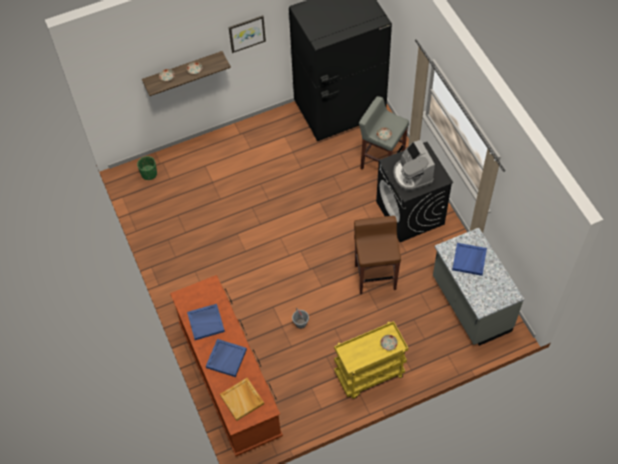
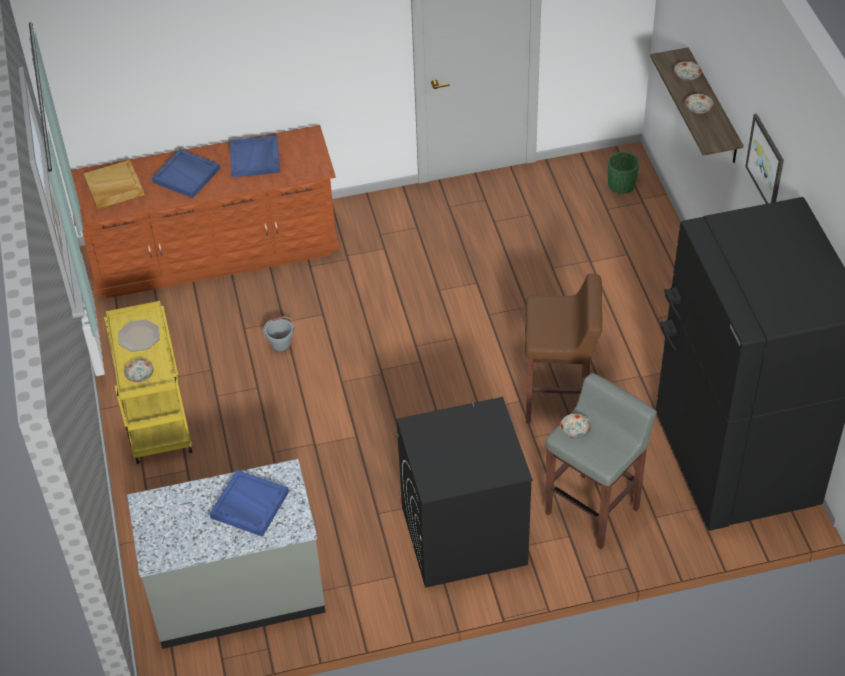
camera: 100 degrees right, 10 degrees down
brown stool [354,216,401,294] -> brown stool moved to [525,274,602,424]
coffee machine [393,140,435,191] -> none
none -> plate [118,319,160,352]

